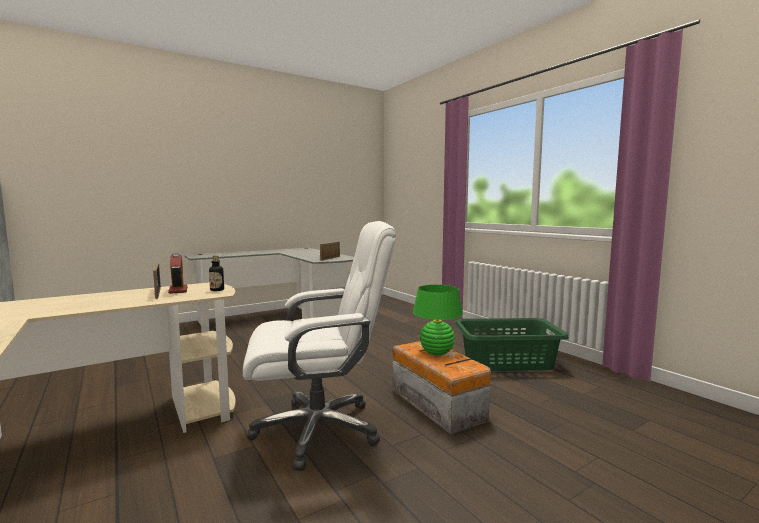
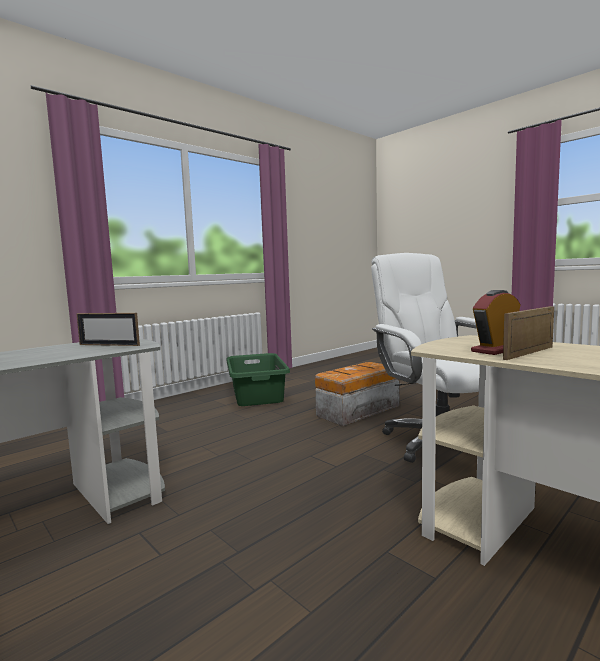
camera: 100 degrees left, 0 degrees up
bottle [209,256,224,291] -> none
green table lamp [413,285,463,356] -> none

